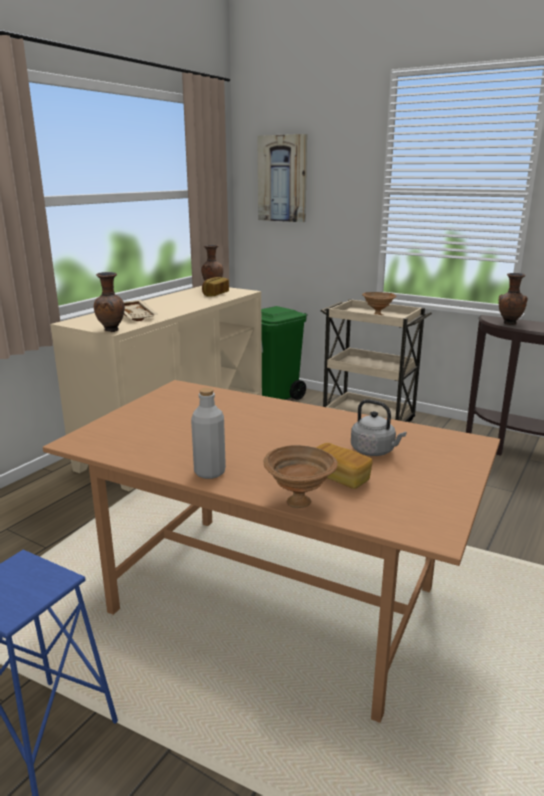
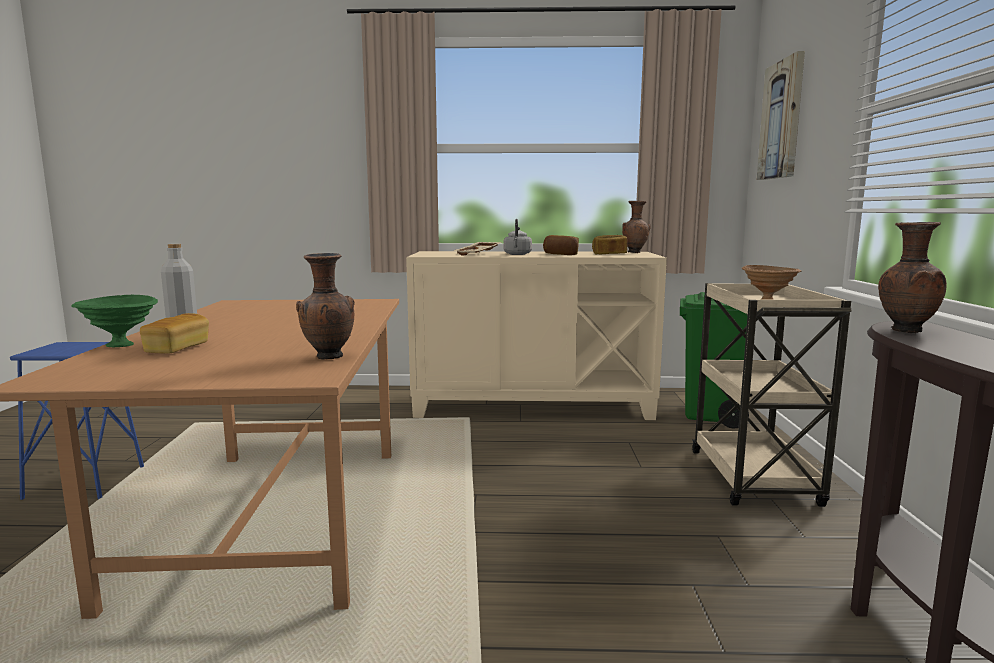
camera: 60 degrees right, 10 degrees down
brown vase [94,272,125,332] -> brown vase moved to [296,253,355,360]
brown bowl [263,445,338,508] -> green bowl [71,295,158,347]
grey kettle [351,399,407,456] -> grey kettle moved to [503,219,532,255]
none -> bread [543,235,579,255]

